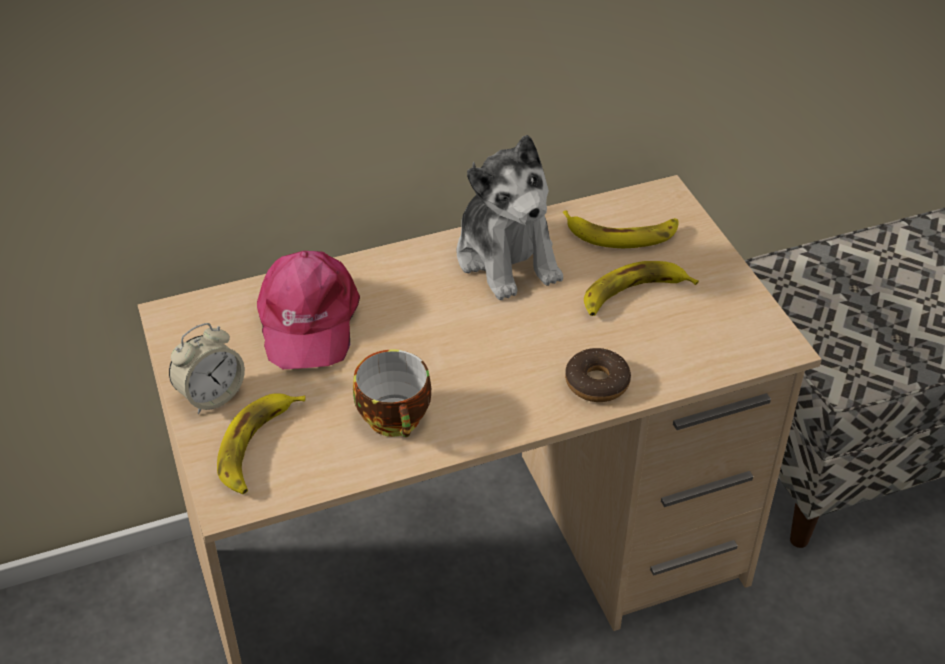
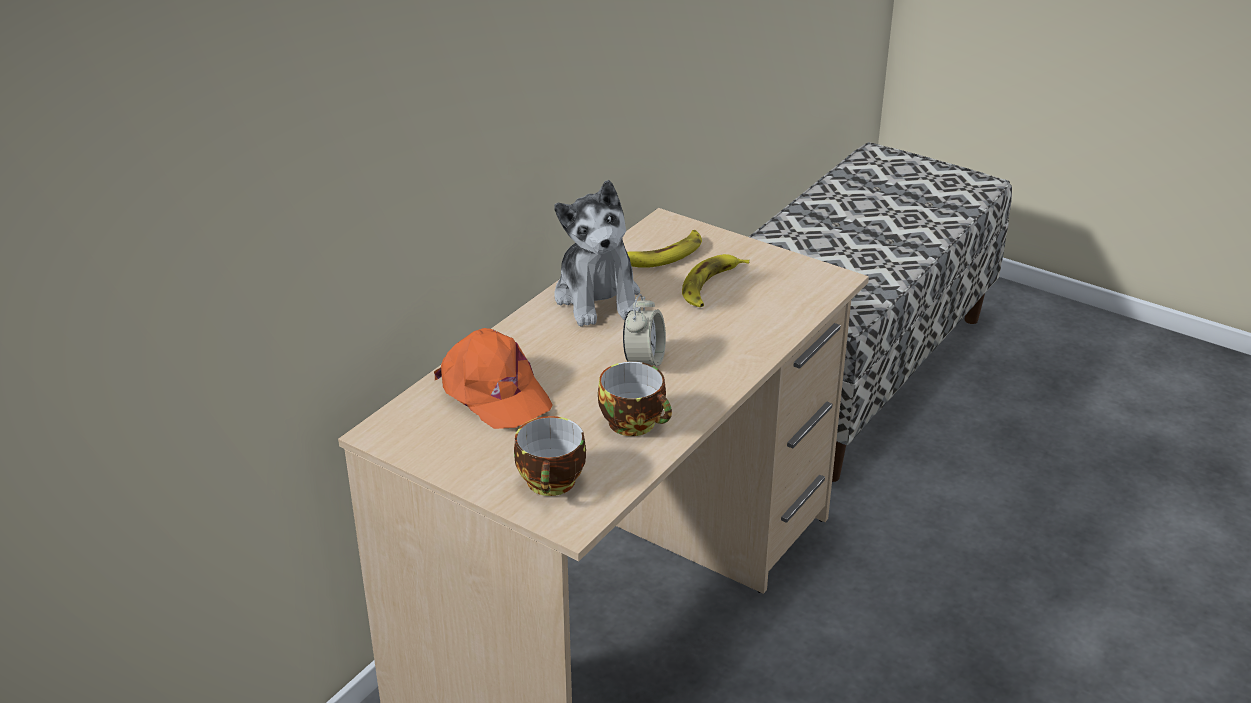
camera: 35 degrees left, 10 degrees down
alarm clock [169,323,245,414] -> alarm clock moved to [623,294,666,366]
banana [217,394,306,494] -> cup [514,416,586,496]
pink cap [257,251,360,369] -> orange cap [434,328,553,429]
plush toy [456,135,563,300] -> plush toy turned 45 degrees clockwise [554,180,640,327]
donut [565,348,631,402] -> none

